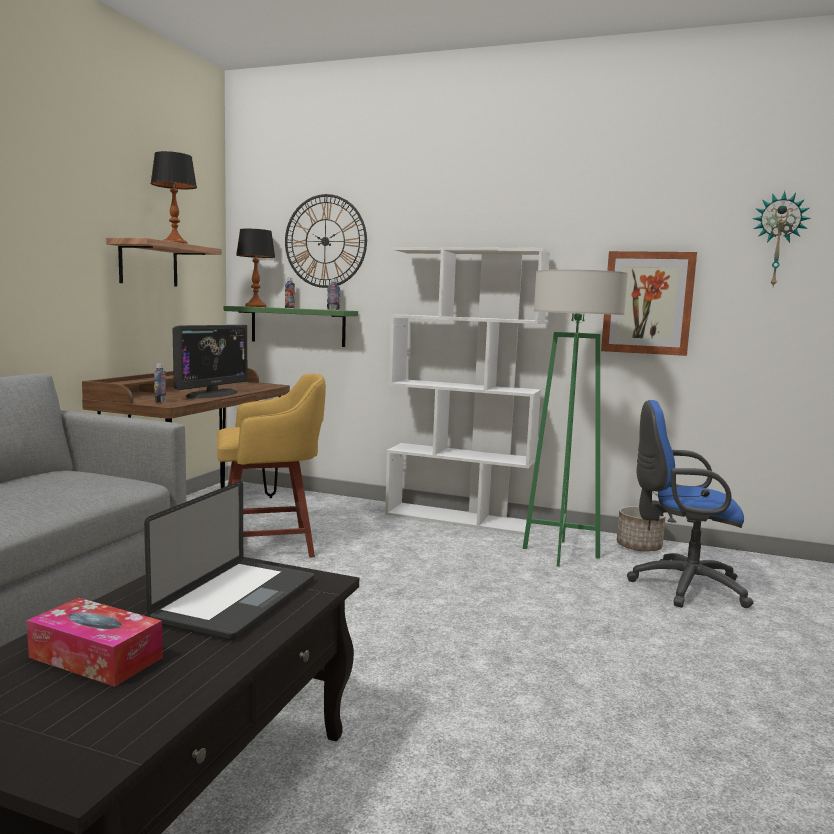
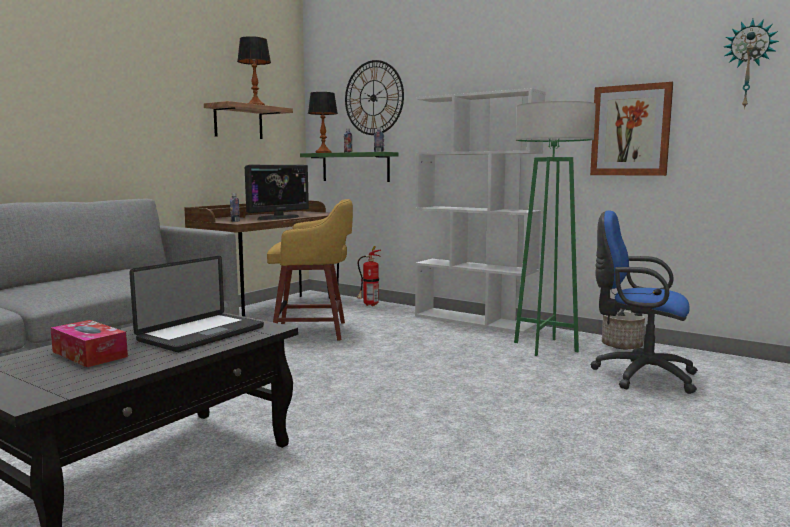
camera: 15 degrees right, 0 degrees up
none -> fire extinguisher [357,246,381,306]

